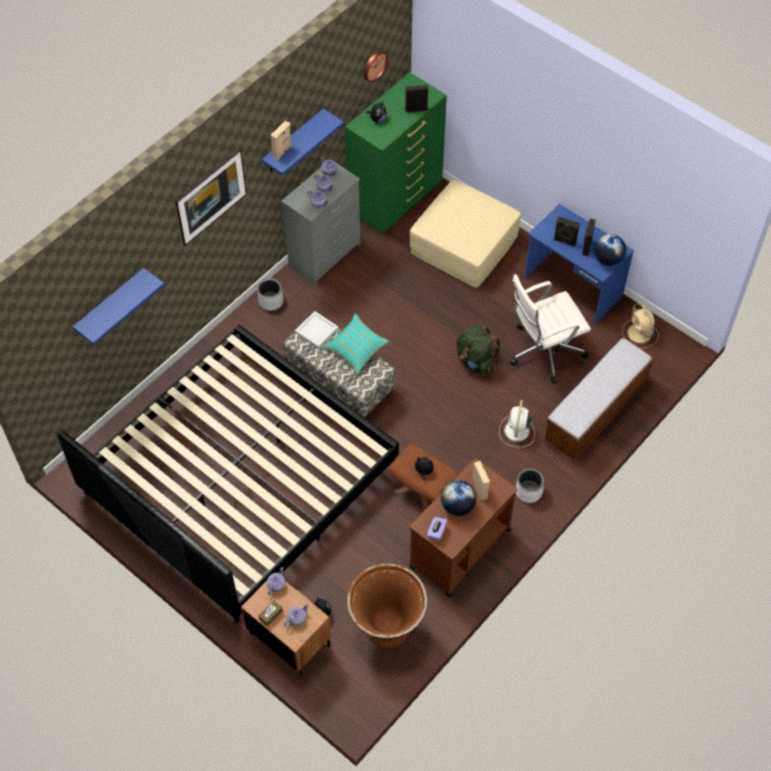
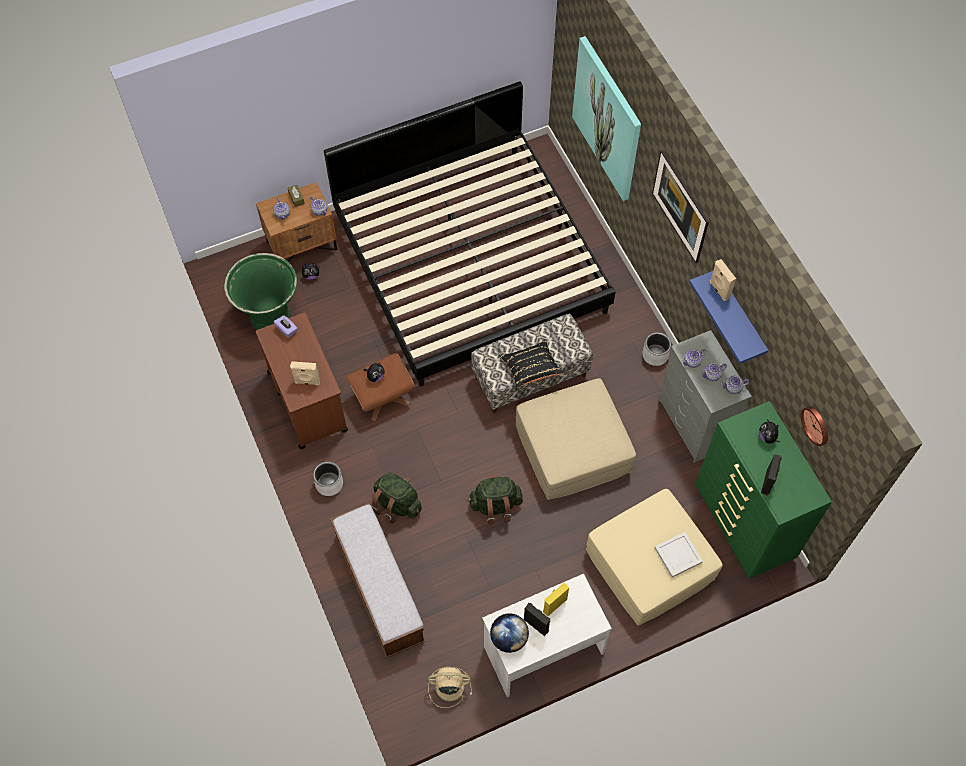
camera: 115 degrees right, 5 degrees up
blue shelf [73,268,165,345] -> picture [572,36,641,201]
white tray [295,311,338,349] -> white tray moved to [655,532,703,578]
turquoise pillow [323,313,389,375] -> black pillow [499,339,564,388]
brown planter [347,563,427,648] -> green planter [224,253,297,330]
globe [441,480,477,516] -> none
white fan [499,400,535,448] -> green backpack [372,472,422,524]
white office chair [510,274,591,384] -> none
blue desk [524,204,634,324] -> white desk [482,574,612,697]
black speaker [554,216,580,247] -> yellow speaker [543,583,569,617]
none -> beige ottoman [516,378,636,500]

